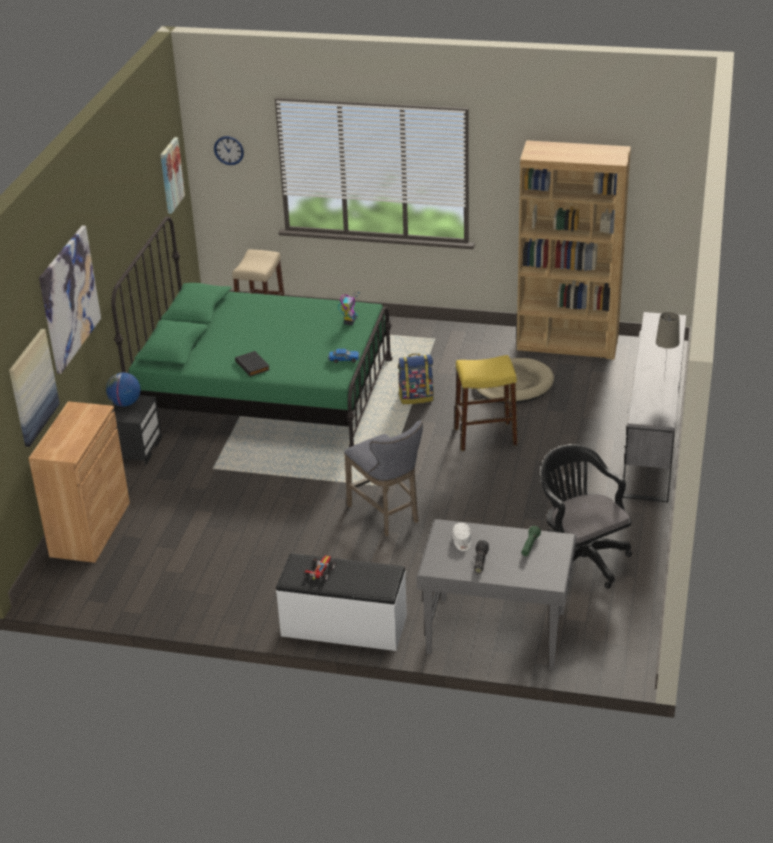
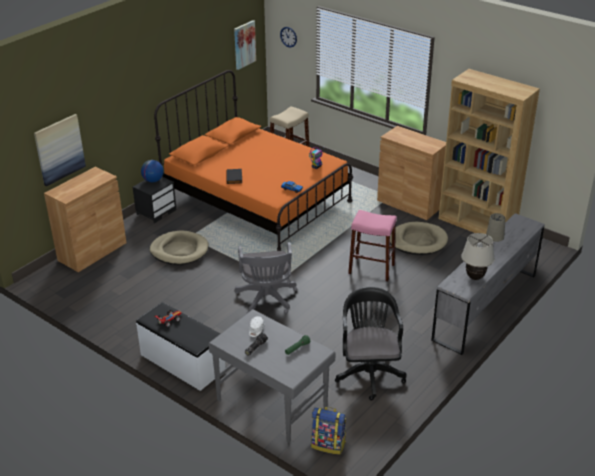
camera: 25 degrees right, 0 degrees up
picture [39,226,101,374] -> none
green bed [111,216,393,447] -> orange bed [154,70,353,251]
grey stool [344,420,423,536] -> grey office chair [234,242,297,314]
backpack [398,353,434,404] -> backpack moved to [311,407,346,455]
yellow stool [454,355,517,451] -> pink stool [348,210,397,281]
none -> beige dog bed [149,231,209,265]
none -> brown cabinet [377,126,446,220]
none -> beige table lamp [461,233,495,280]

